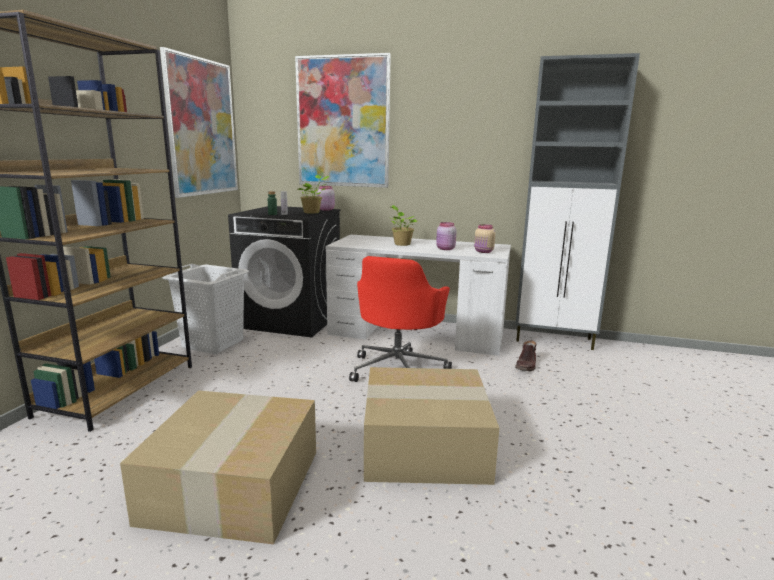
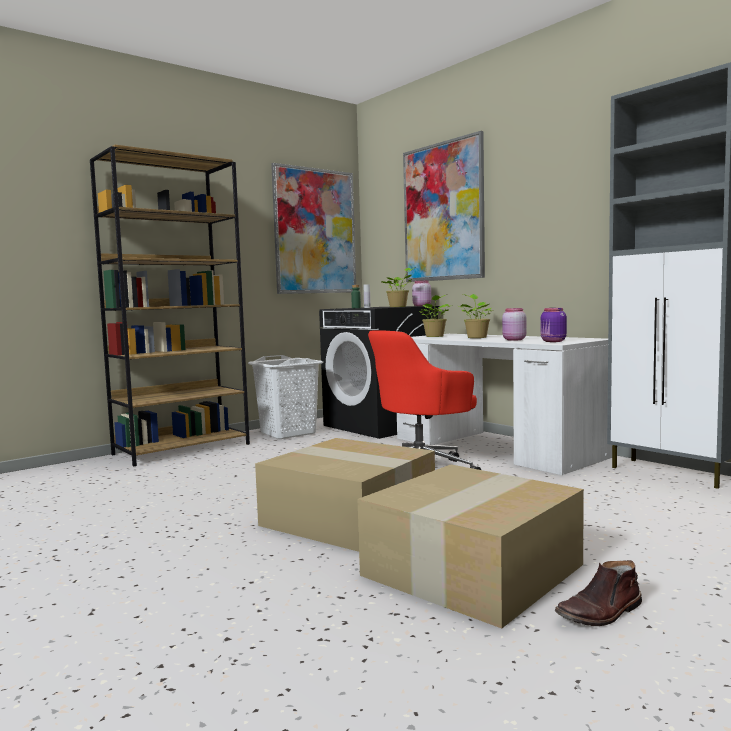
camera: 35 degrees right, 10 degrees down
cardboard box [120,390,316,544] -> cardboard box moved to [357,465,584,629]
beige jar [474,224,495,253] -> purple jar [541,308,567,342]
brown boot [515,340,536,371] -> brown boot moved to [555,560,642,626]
none -> potted plant [418,295,453,337]

